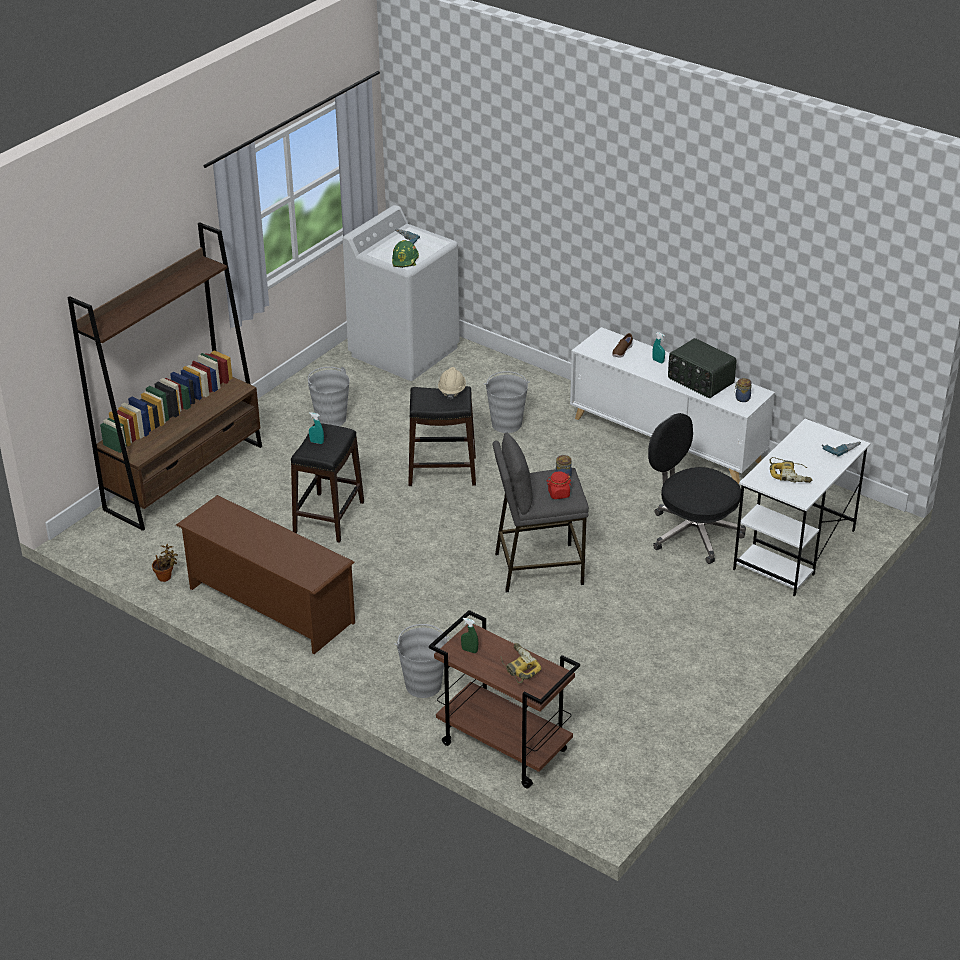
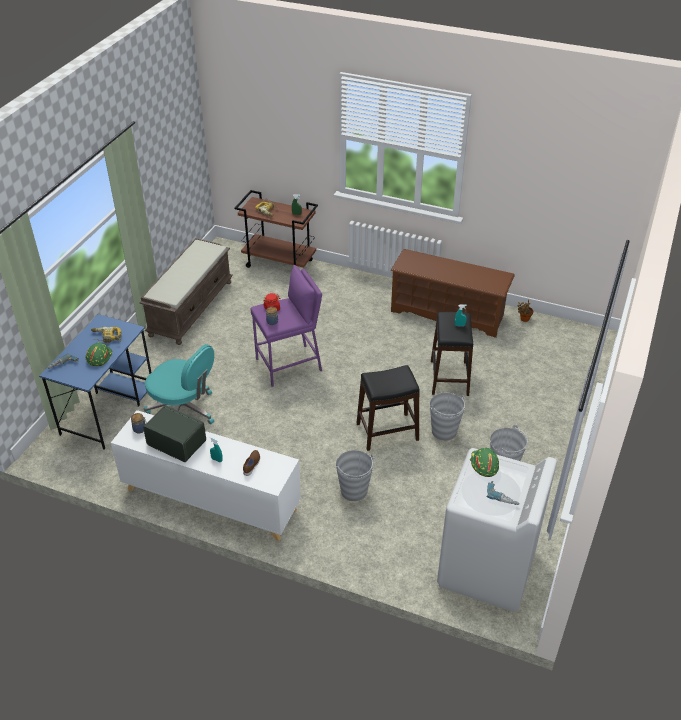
camera: 165 degrees right, 5 degrees up
brown bookcase [68,222,262,531] -> none
grey bucket [394,624,449,698] -> grey bucket moved to [430,392,465,441]
beige hard hat [438,367,466,400] -> none
grey stool [493,432,589,592] -> purple stool [250,265,322,387]
black office chair [648,413,746,564] -> turquoise office chair [144,344,214,424]
white desk [733,419,870,596] -> blue desk [39,314,152,450]
none -> green hard hat [85,343,112,366]
none -> brown bench [140,238,233,345]

